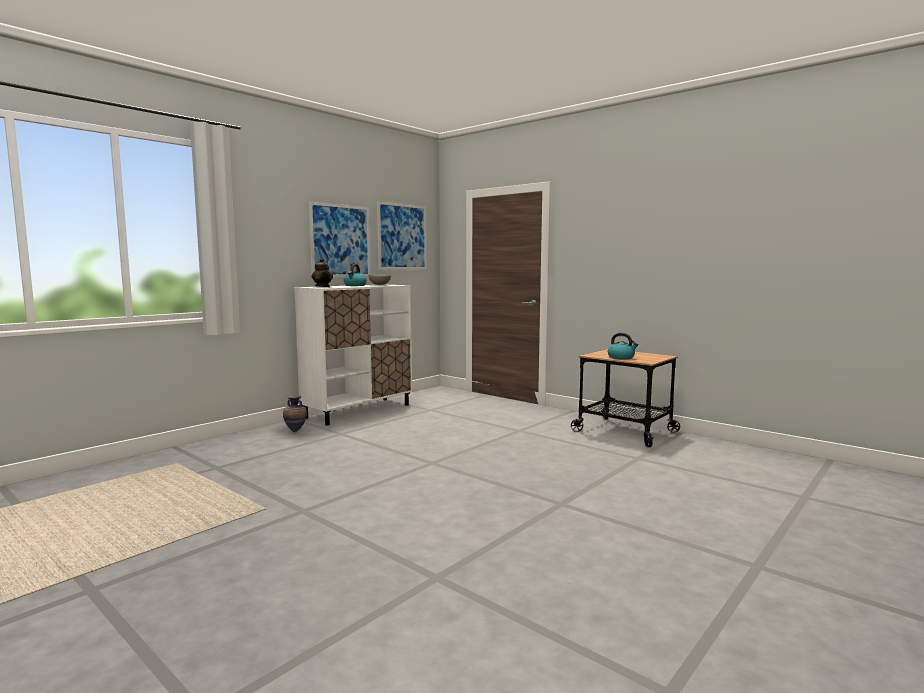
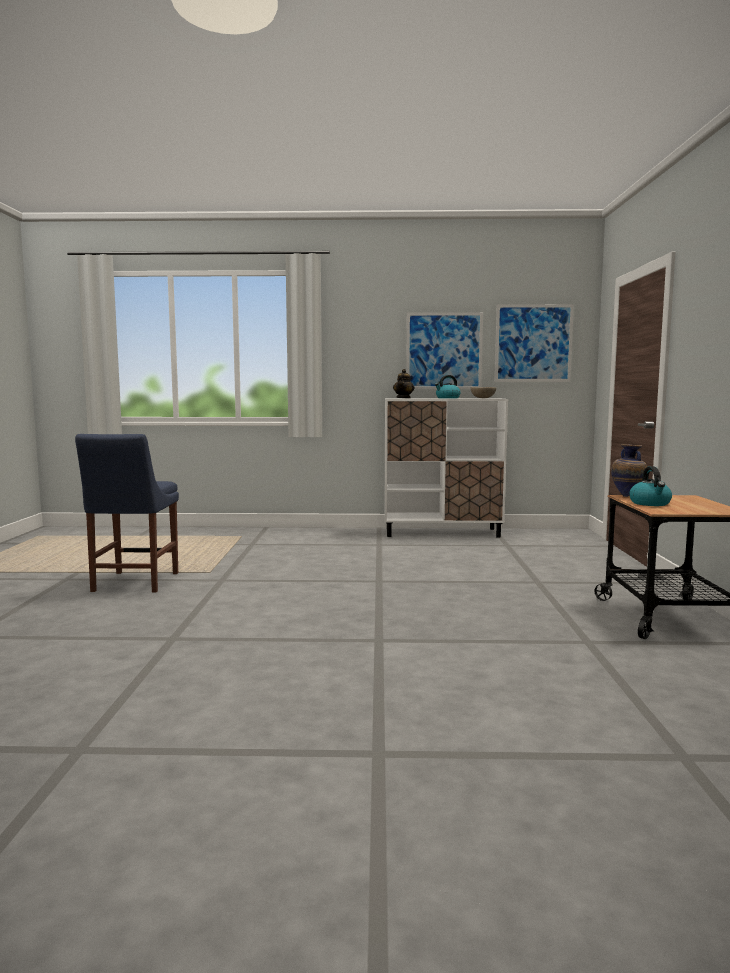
camera: 50 degrees right, 0 degrees up
vase [283,395,307,432] -> vase moved to [611,444,647,497]
none -> blue chair [75,434,179,592]

